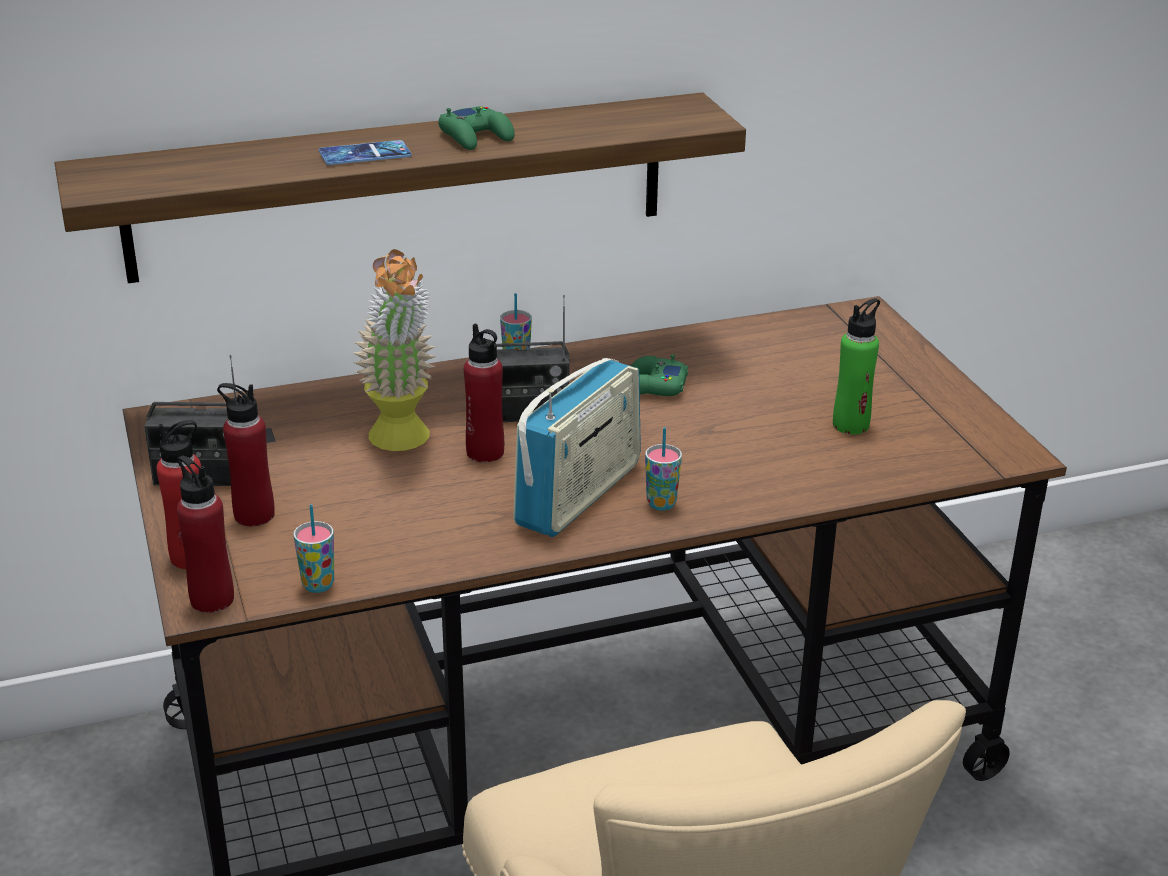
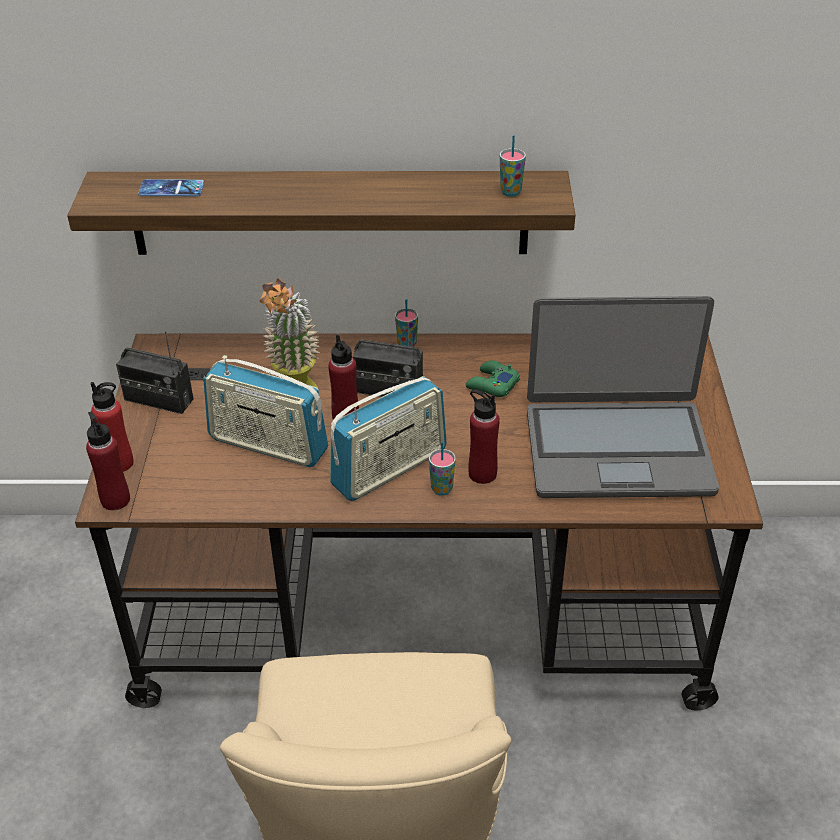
camera: 20 degrees right, 10 degrees up
red bottle [217,383,275,526] -> red bottle moved to [468,389,500,484]
cup [293,505,334,593] -> cup moved to [500,135,526,197]
phone [319,140,412,165] -> phone moved to [138,179,204,196]
green game controller [439,107,515,150] -> none
green bottle [833,298,880,434] -> laptop [527,296,719,498]
none -> radio [203,355,329,467]

